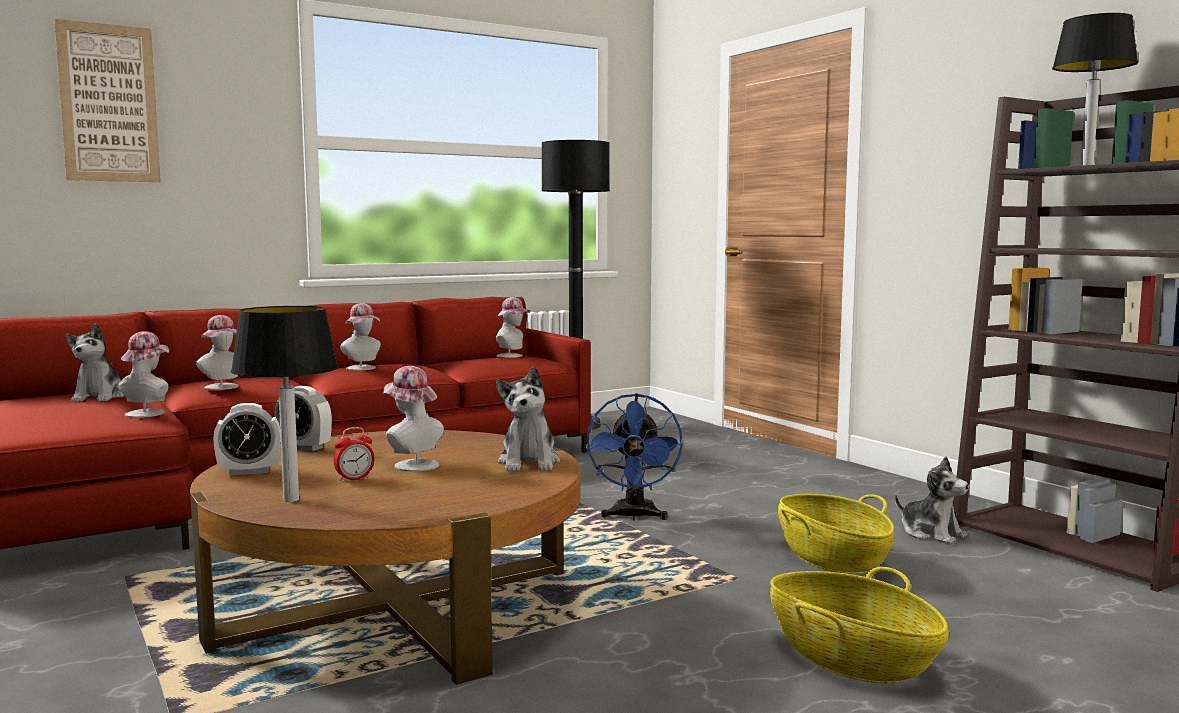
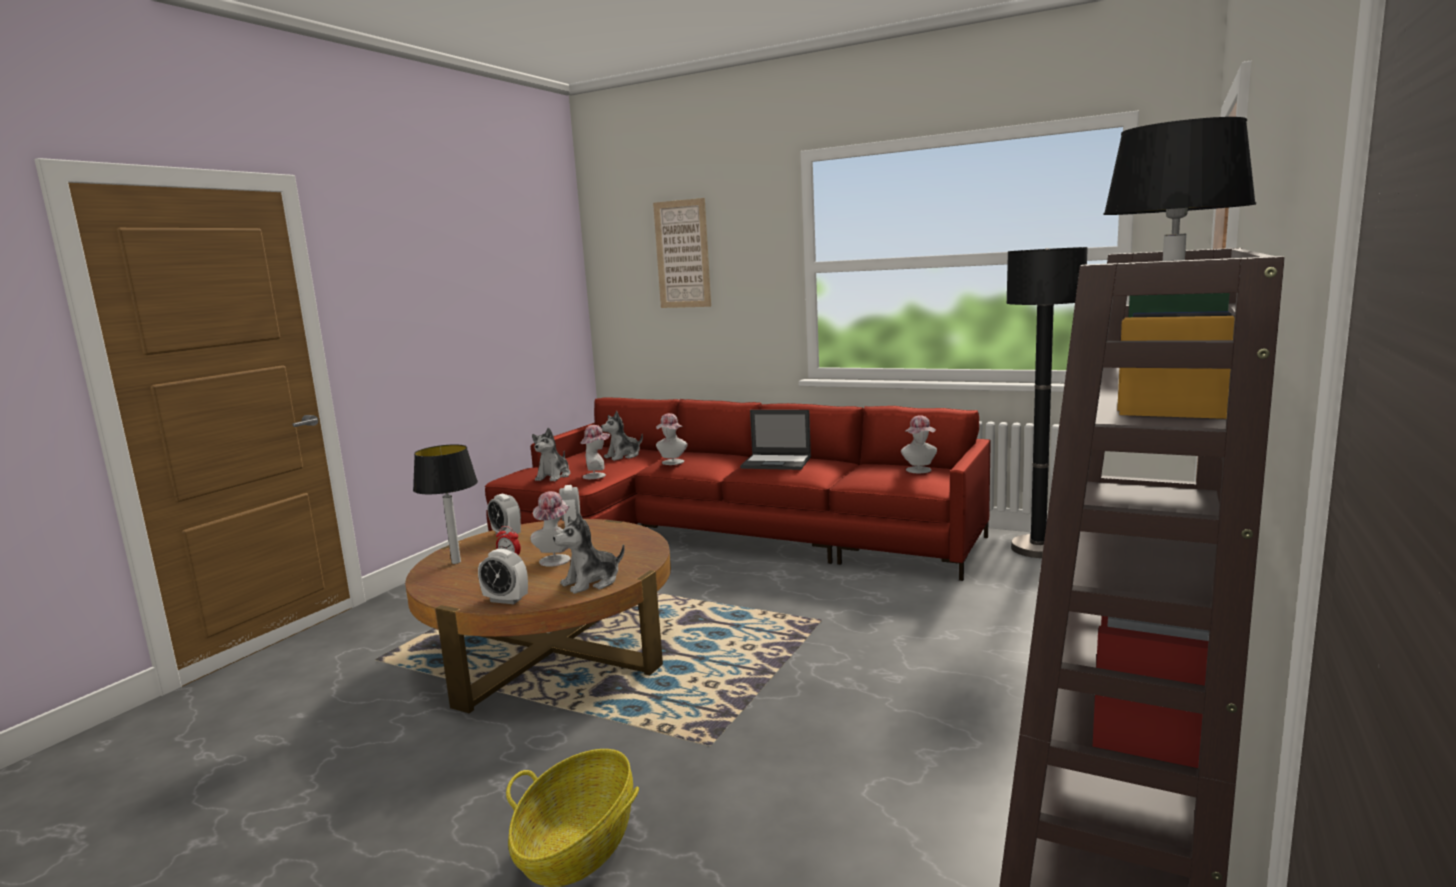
camera: 60 degrees right, 5 degrees up
hat [340,303,381,370] -> laptop [740,410,811,470]
blue fan [586,393,683,520] -> none
basket [778,494,894,574] -> none
plush toy [895,457,969,544] -> plush toy moved to [532,428,570,481]
none -> alarm clock [478,549,528,604]

